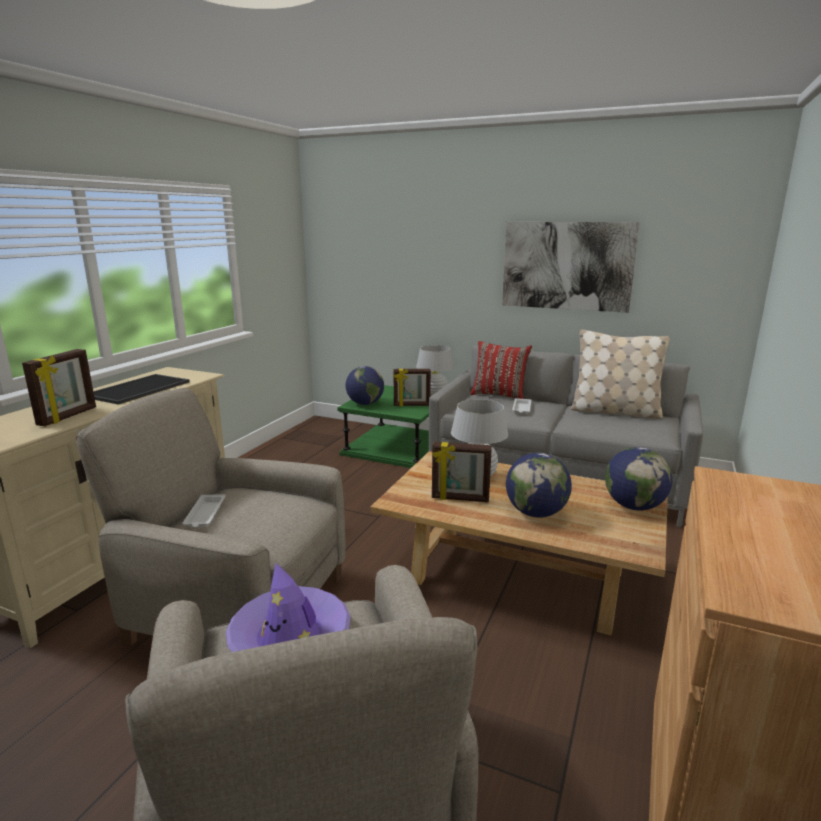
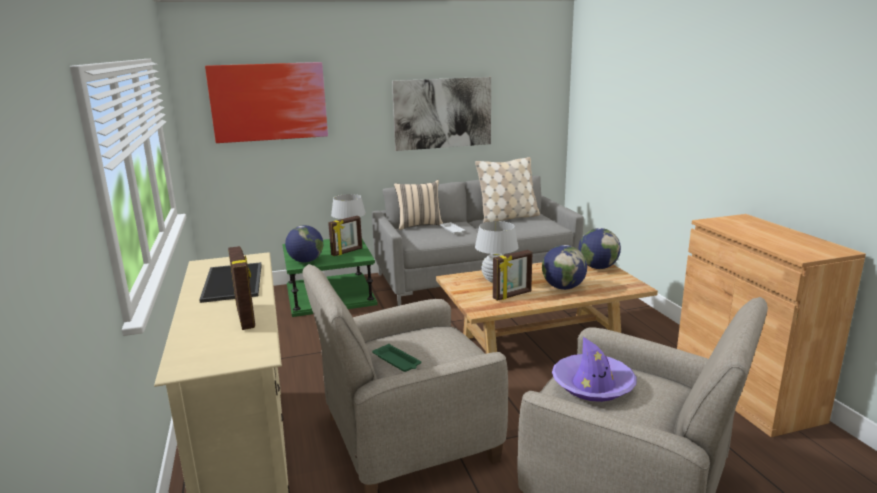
camera: 40 degrees left, 0 degrees up
white tray [182,494,225,527] -> green tray [372,344,421,372]
red pillow [470,341,532,399] -> beige pillow [394,180,443,230]
none -> picture [205,62,328,143]

